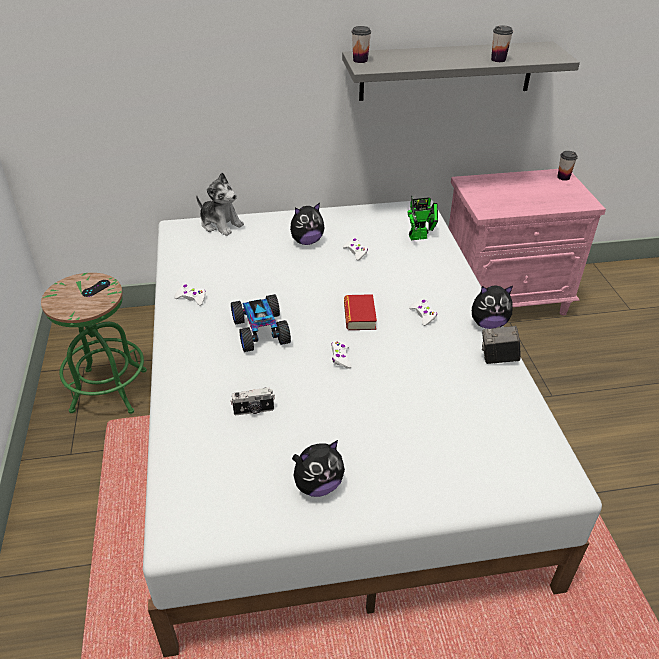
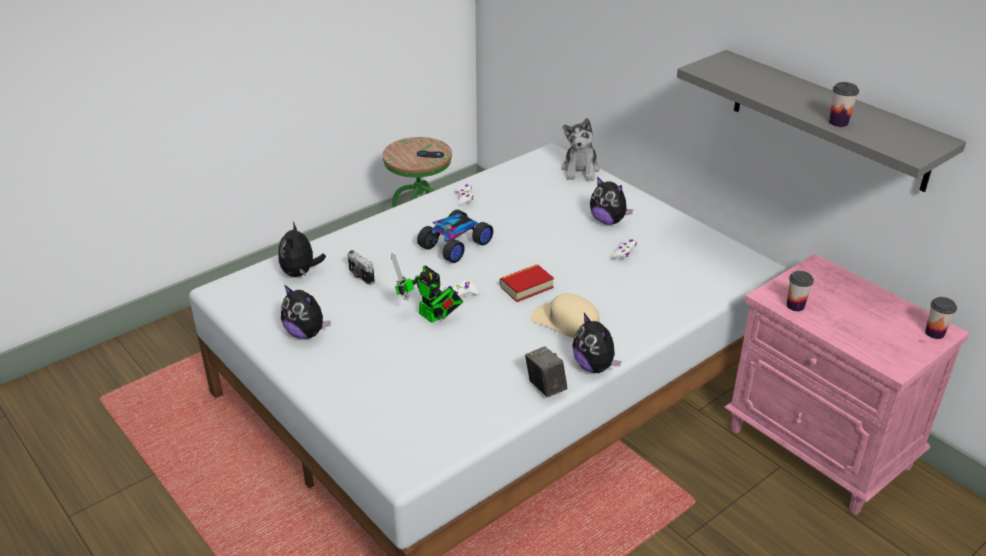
camera: 60 degrees right, 5 degrees down
cup [352,26,371,63] -> cup moved to [787,271,814,311]
toy robot [407,196,438,240] -> toy robot moved to [391,253,463,323]
white game controller [409,299,437,326] -> beige cap [531,293,600,338]
none -> plush toy [278,222,326,277]

